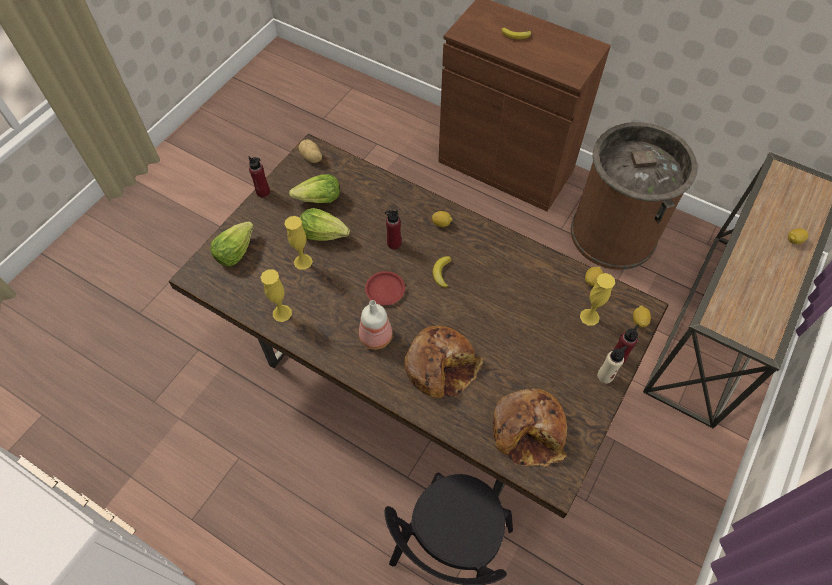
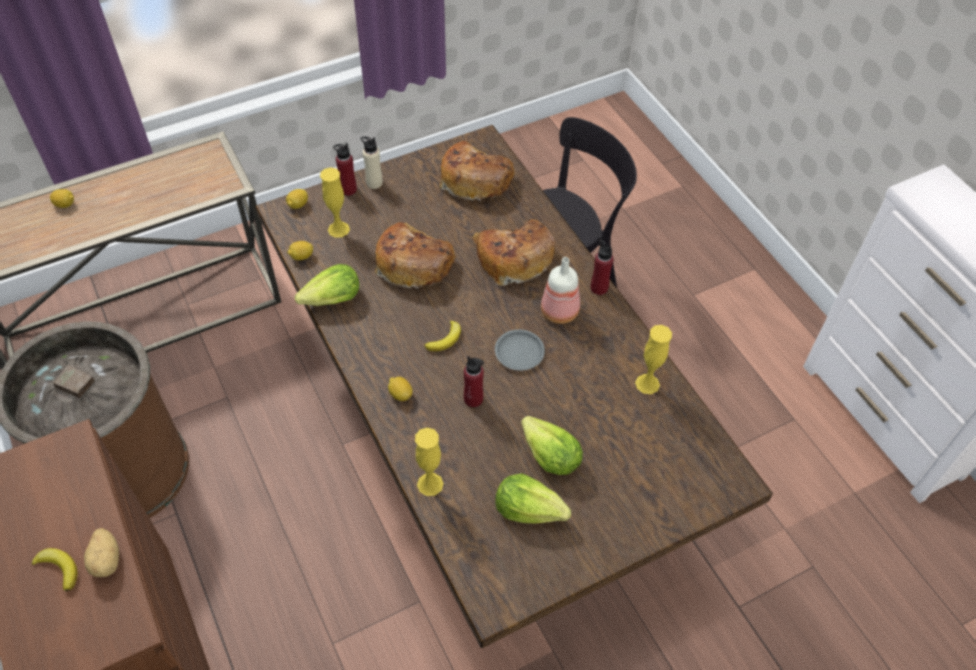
camera: 150 degrees left, 5 degrees down
lettuce [210,221,254,267] -> lettuce moved to [295,264,359,306]
red bottle [249,156,270,197] -> red bottle moved to [591,239,613,295]
yellow vase [284,216,313,270] -> yellow vase moved to [415,428,444,496]
potato [299,139,322,163] -> potato moved to [84,528,119,577]
red plate [365,271,405,305] -> grey plate [495,330,545,371]
none -> bread [375,222,456,290]

